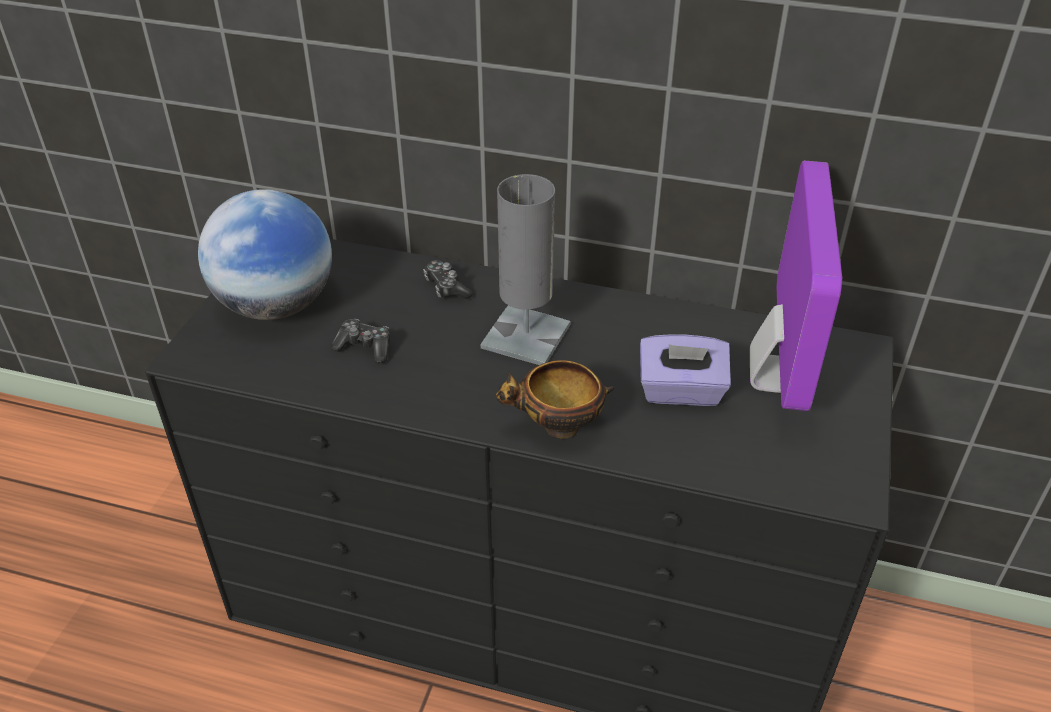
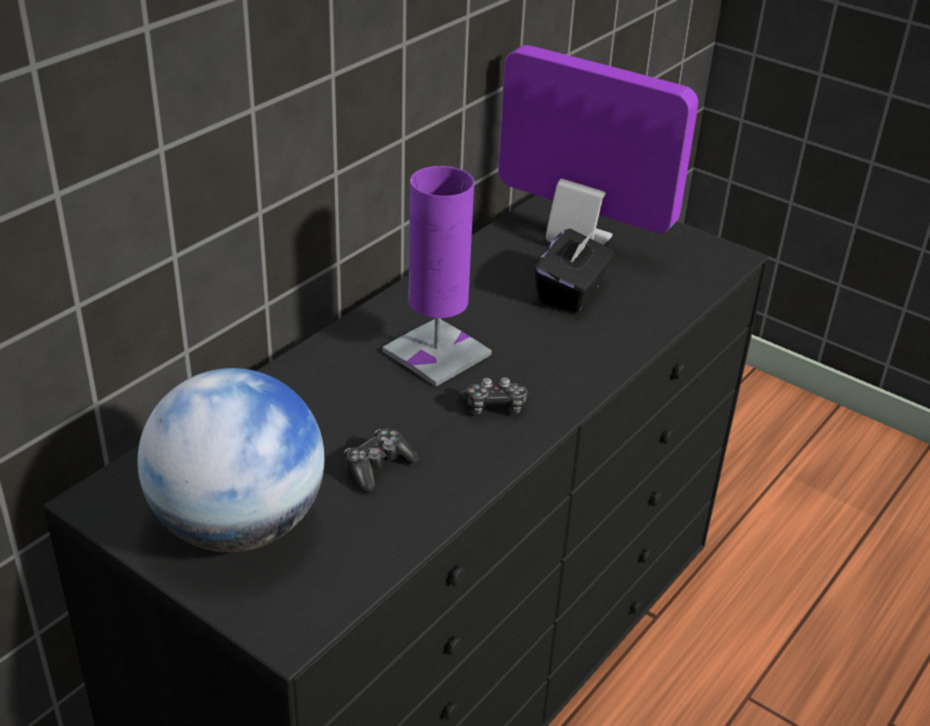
camera: 70 degrees left, 5 degrees down
game controller [423,260,473,299] -> game controller moved to [458,377,529,414]
grey table lamp [481,174,570,365] -> purple table lamp [382,166,492,386]
bowl [495,360,614,439] -> none
purple tissue box [640,335,731,406] -> black tissue box [535,228,614,312]

